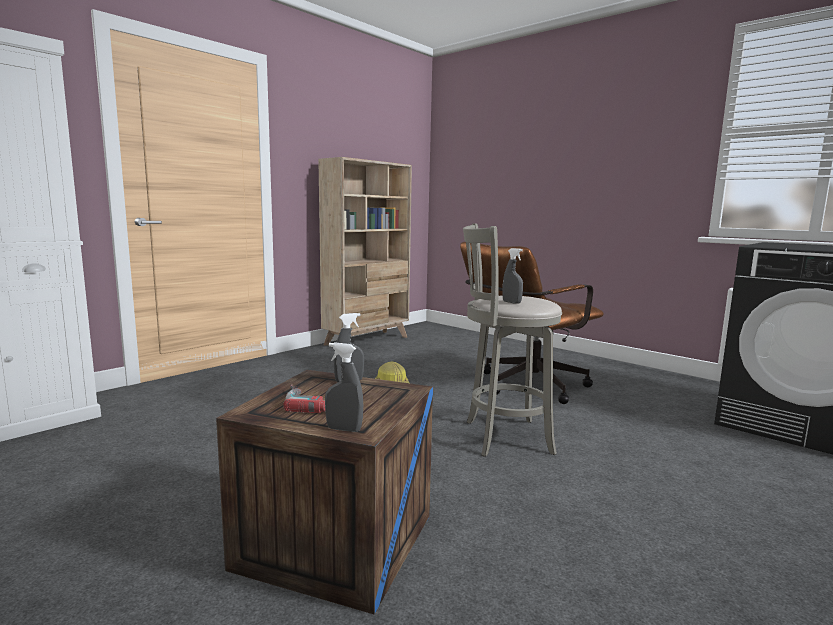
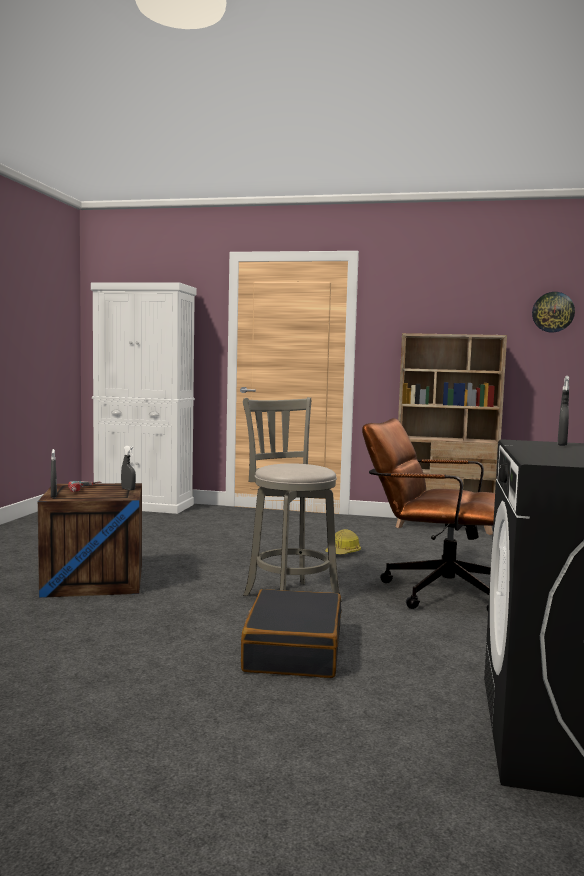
camera: 60 degrees right, 5 degrees down
grey spray bottle [503,248,523,304] -> grey spray bottle moved to [558,376,569,446]
none -> black suitcase [241,589,342,678]
none -> wall clock [532,292,575,332]

